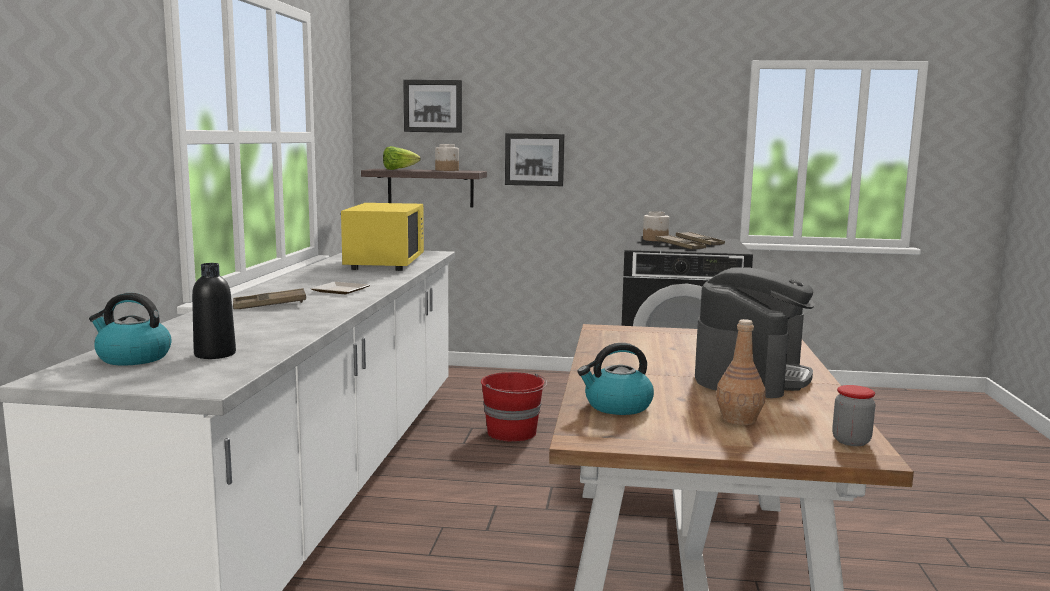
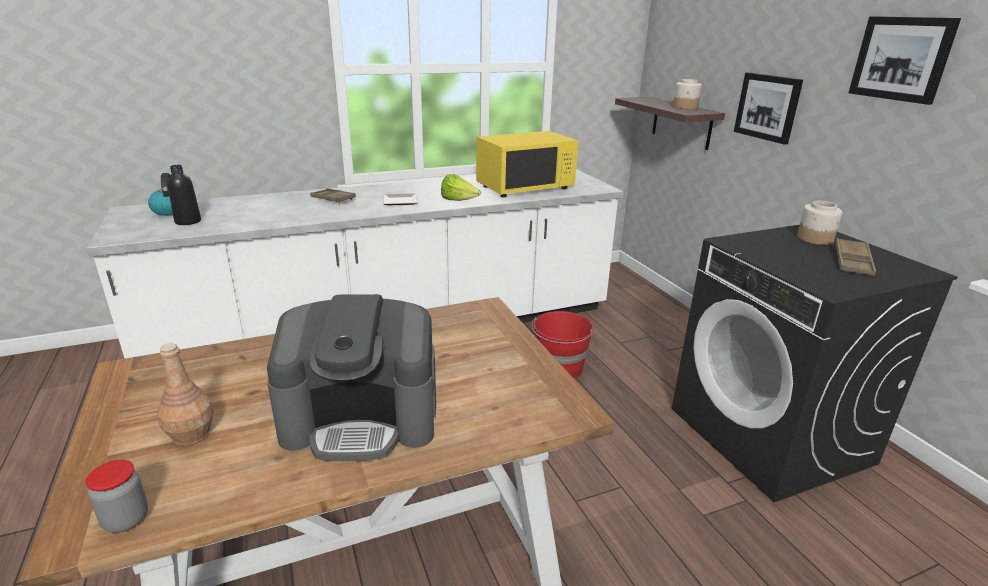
camera: 60 degrees right, 15 degrees up
lettuce [383,146,421,170] -> lettuce moved to [441,174,481,201]
picture [403,80,462,133] -> picture moved to [848,16,961,105]
kettle [578,343,654,415] -> none
brown tray [655,235,706,249] -> none

